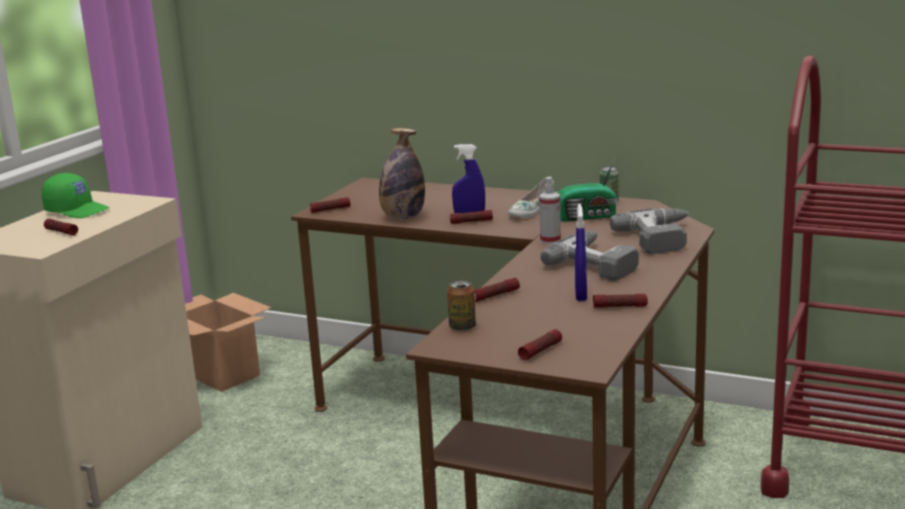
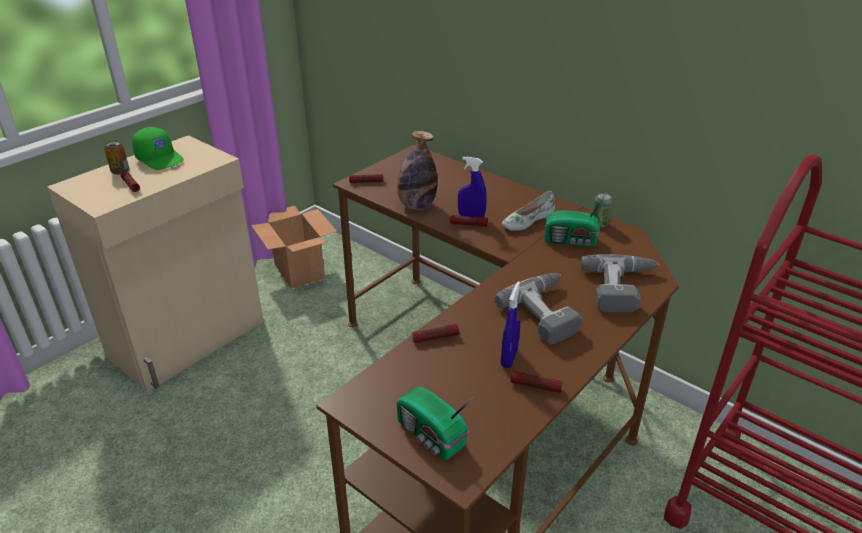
camera: 15 degrees right, 15 degrees up
can [447,280,476,332] -> can moved to [104,140,129,175]
flashlight [518,329,562,360] -> radio [397,387,474,460]
spray bottle [539,177,561,244] -> none

